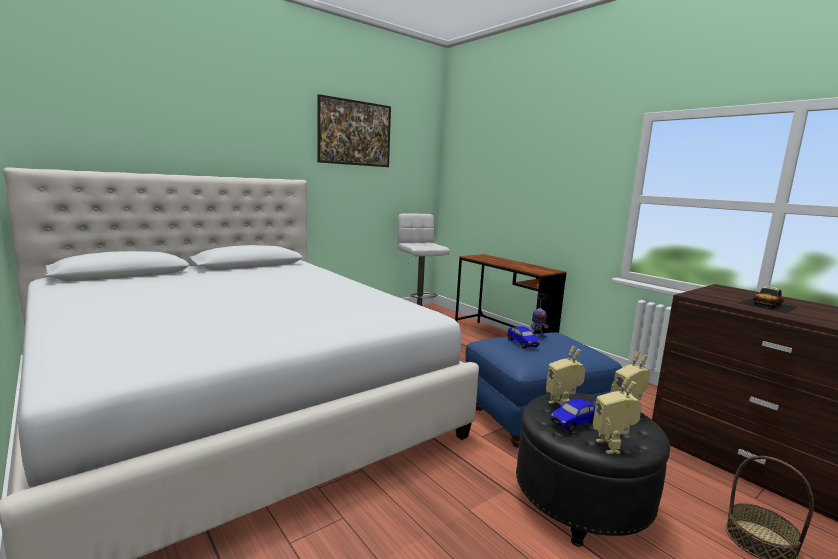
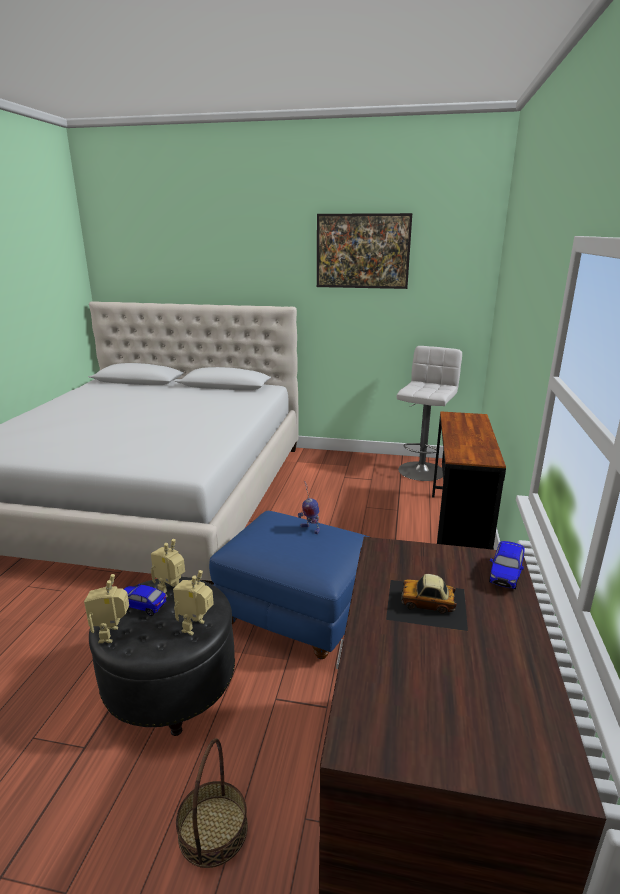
camera: 50 degrees right, 10 degrees up
toy car [508,326,539,348] -> toy car moved to [489,541,525,589]
toy robot [593,377,642,454] -> toy robot turned 45 degrees counterclockwise [84,574,129,643]

